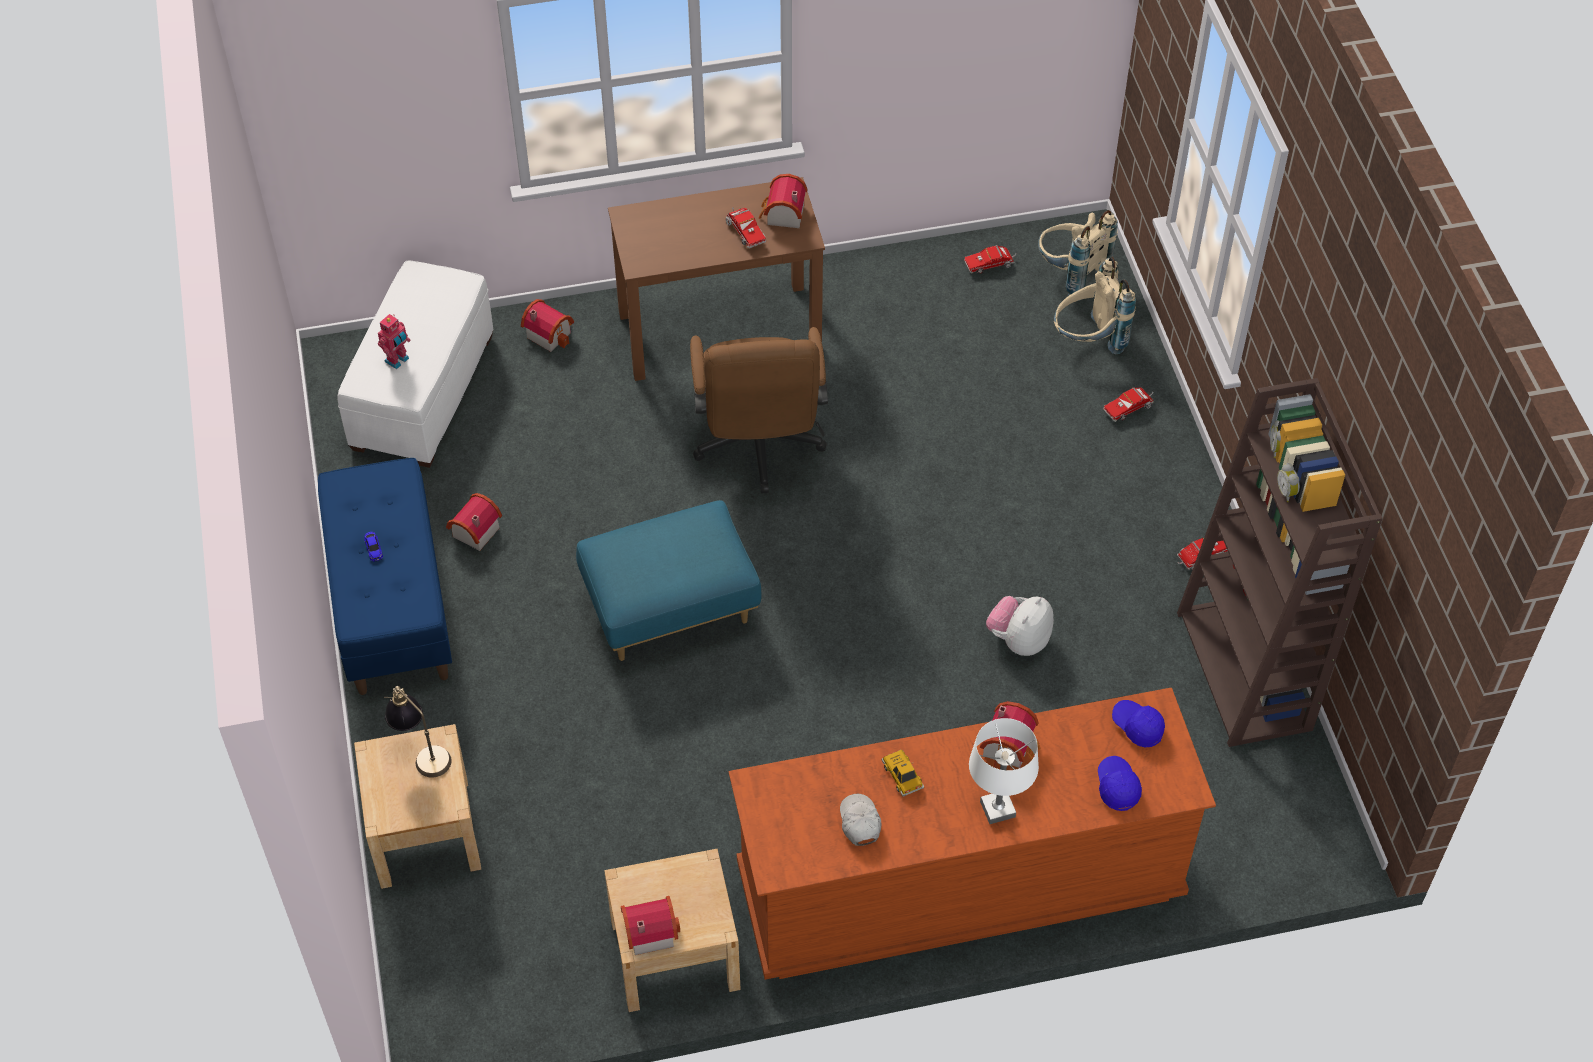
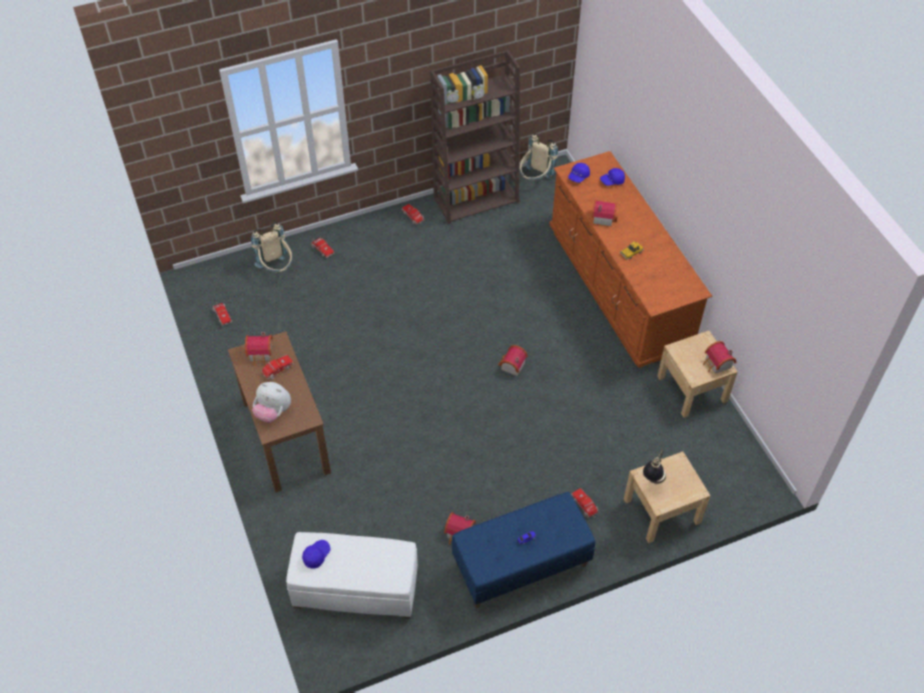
camera: 100 degrees left, 0 degrees up
toy robot [378,314,411,369] -> none
toy house [521,299,574,352] -> toy house moved to [498,345,528,376]
blue ottoman [576,500,761,661] -> none
brown office chair [690,327,828,493] -> none
white cap [840,794,882,846] -> none
white table lamp [969,718,1039,824] -> none
plush toy [986,596,1054,656] -> plush toy moved to [252,382,291,423]
beige backpack [1038,210,1118,301] -> beige backpack moved to [519,133,558,180]
none -> blue cap [302,540,330,568]
none -> toy truck [571,488,598,518]

